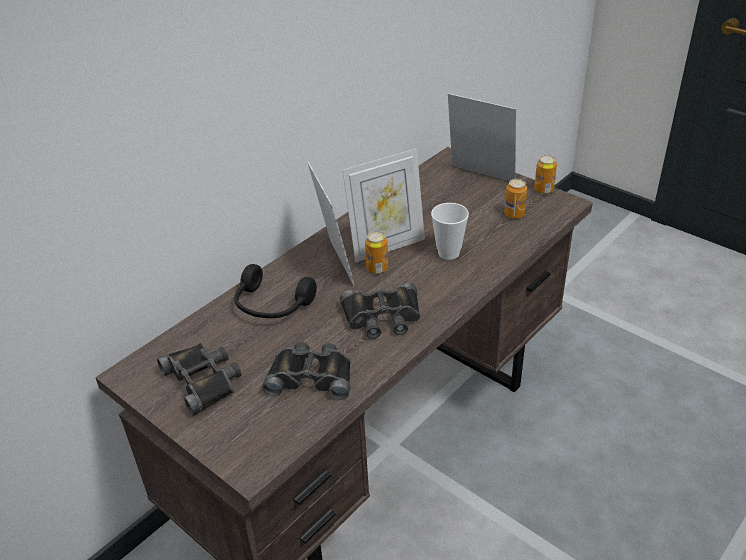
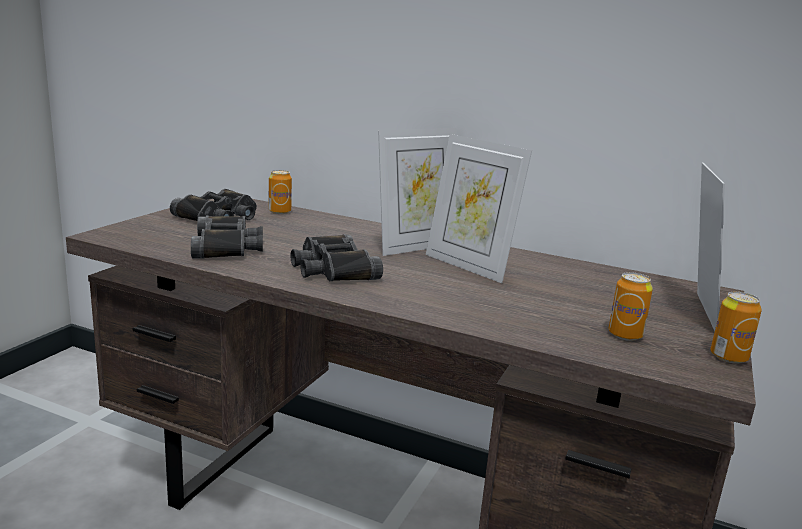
camera: 70 degrees right, 20 degrees down
black headphones [234,264,317,318] -> none
can [365,231,388,274] -> can moved to [269,170,292,214]
cup [431,203,469,260] -> none

